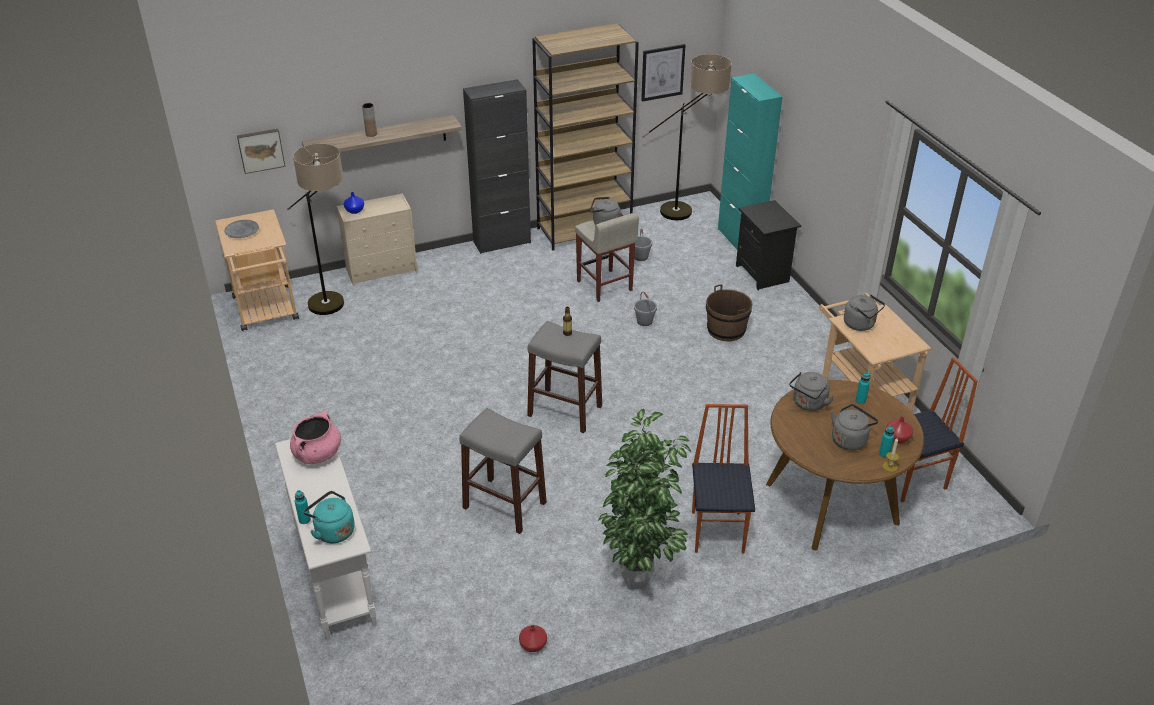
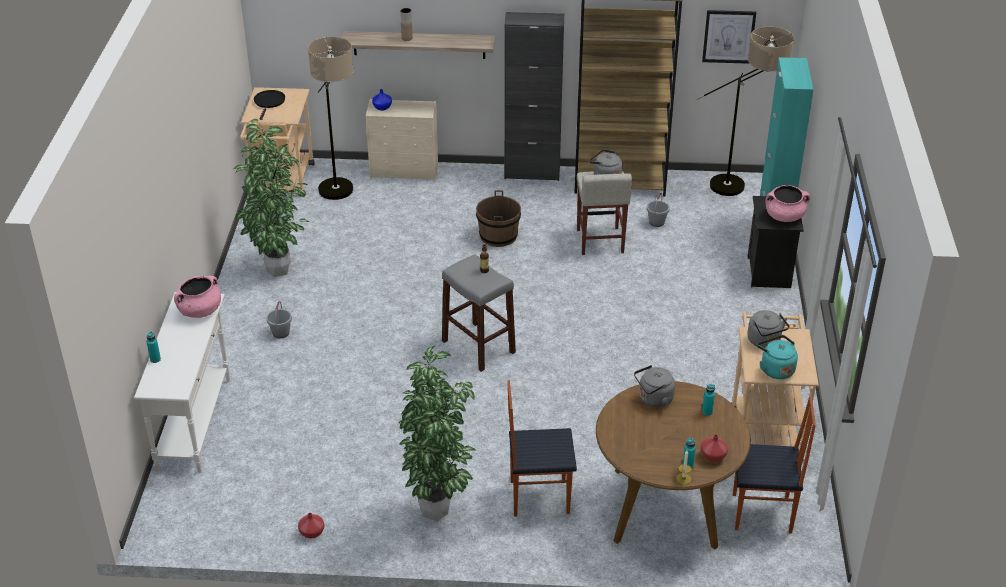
camera: 25 degrees right, 0 degrees up
grey plate [225,220,259,238] -> black frying pan [254,90,285,120]
picture [237,129,285,174] -> none
turquoise kettle [304,491,355,543] -> turquoise kettle moved to [757,335,798,379]
grey stool [459,408,547,534] -> none
grey bucket [634,292,657,326] -> grey bucket moved to [266,301,292,339]
chair [692,404,755,554] -> chair turned 120 degrees counterclockwise [507,380,577,517]
brown bucket [706,284,753,341] -> brown bucket moved to [476,190,521,247]
grey kettle [831,404,878,450] -> none
none -> potted plant [233,119,309,277]
none -> pink cooking pot [766,185,810,222]

